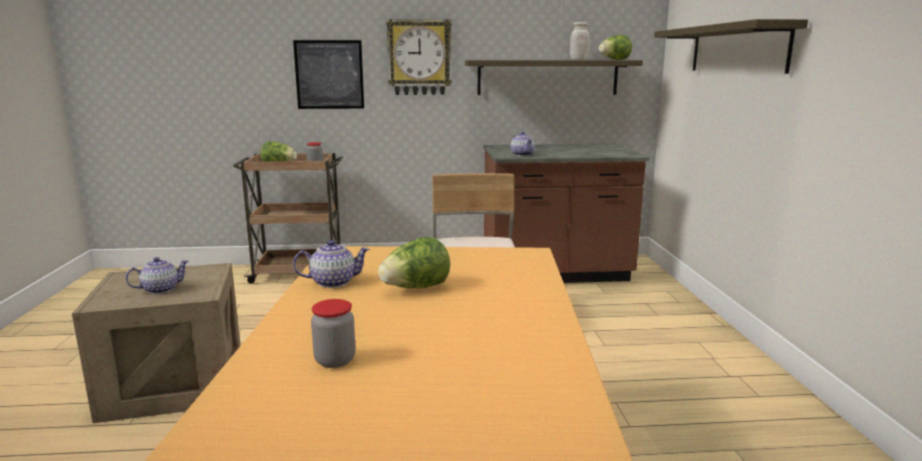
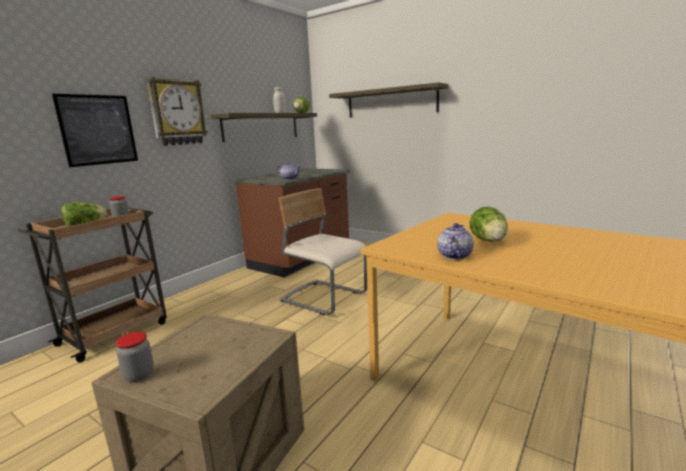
camera: 50 degrees left, 0 degrees up
teapot [125,257,189,294] -> none
jar [311,299,355,368] -> jar moved to [116,332,154,382]

